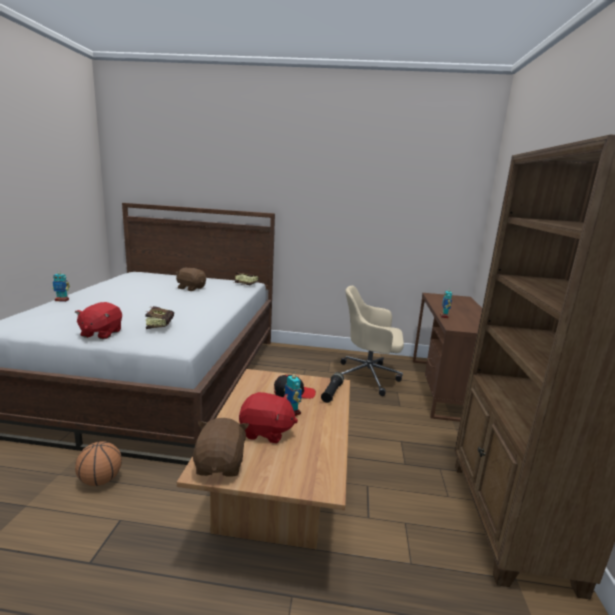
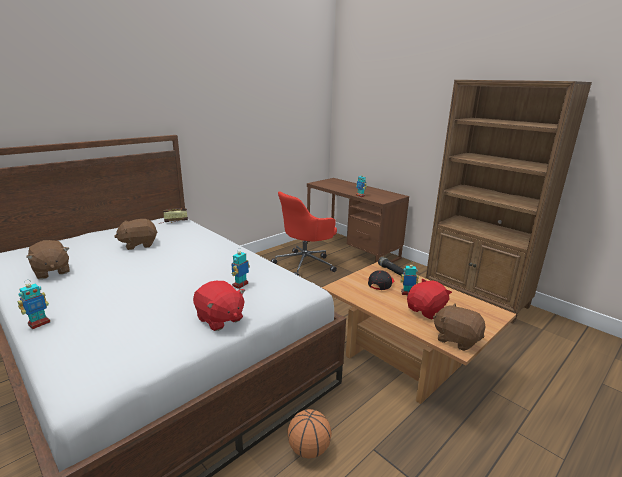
camera: 50 degrees left, 5 degrees up
book [145,306,174,329] -> toy robot [231,248,250,289]
beige office chair [341,286,404,396] -> red office chair [271,191,337,276]
none -> brown plush toy [26,240,69,279]

